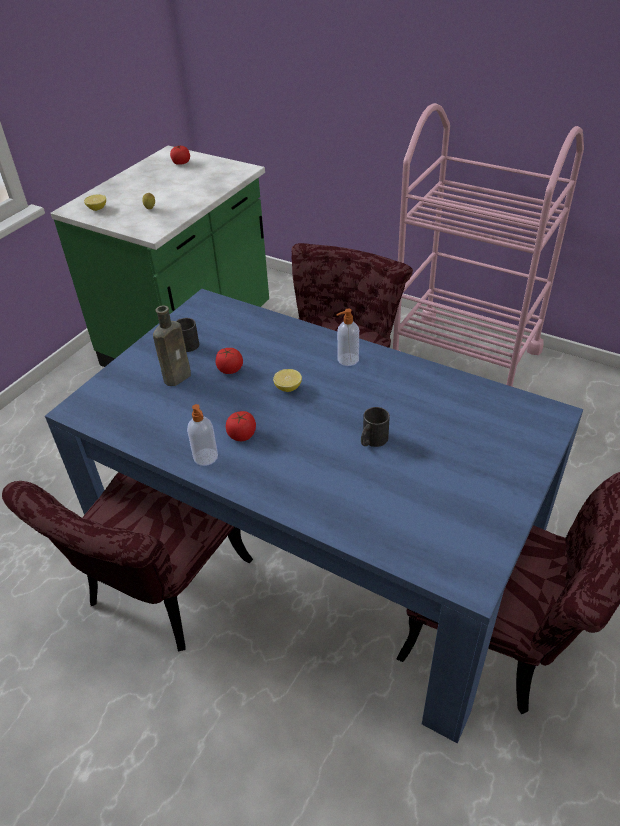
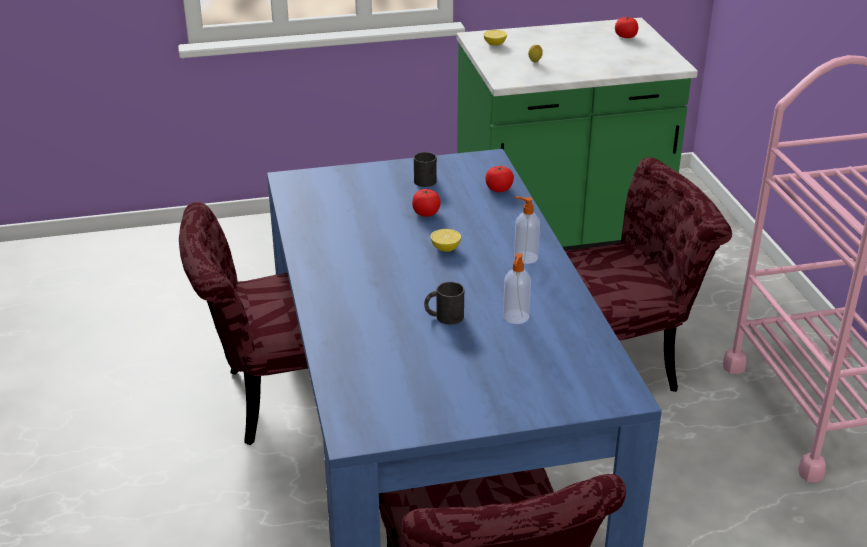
camera: 45 degrees right, 10 degrees down
brown bottle [153,306,191,386] -> none
soap dispenser [187,404,218,466] -> soap dispenser moved to [503,253,531,324]
tomato [226,411,256,441] -> tomato moved to [485,166,514,192]

